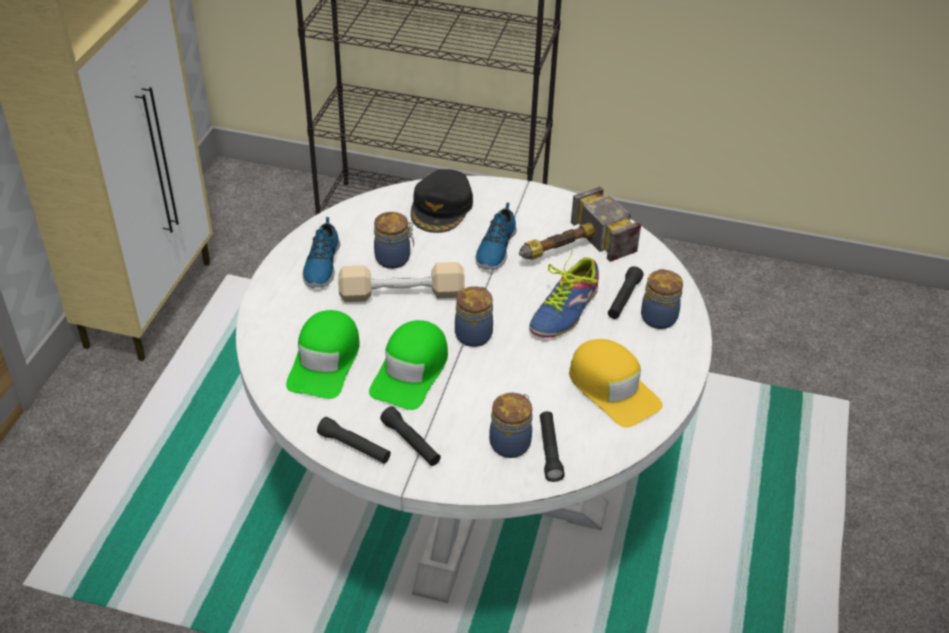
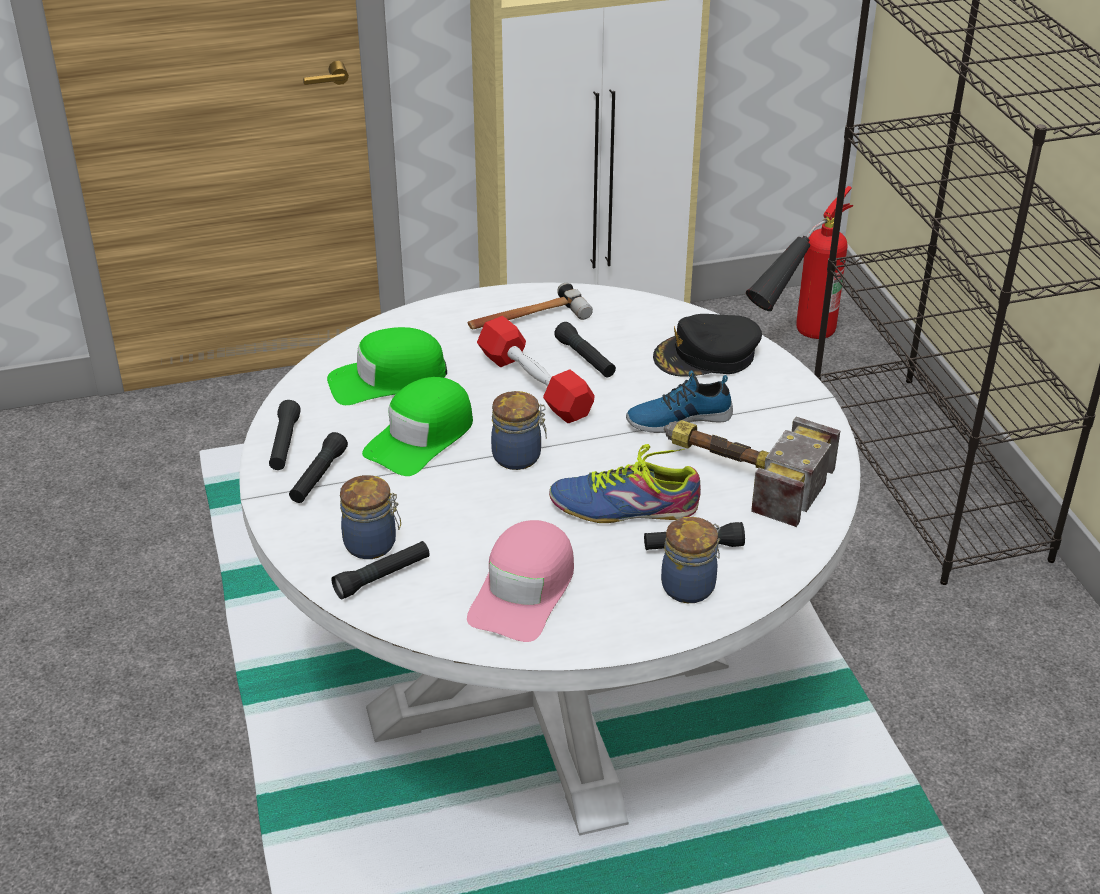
camera: 60 degrees right, 5 degrees down
shoe [303,217,340,288] -> hammer [467,283,593,329]
beige dumbbell [338,262,465,302] -> red dumbbell [477,316,595,423]
green cap [369,320,448,410] -> green cap turned 45 degrees counterclockwise [362,377,473,476]
jar [374,212,414,269] -> black flashlight [554,322,616,377]
yellow cap [569,339,663,428] -> pink cap [467,520,574,642]
none -> fire extinguisher [746,186,853,339]

